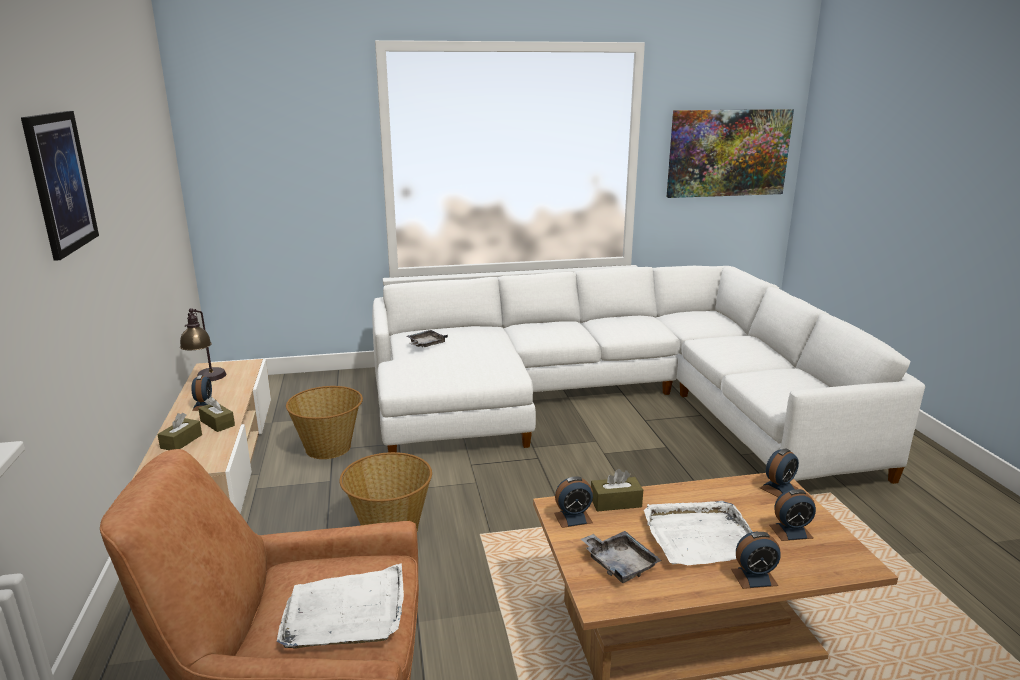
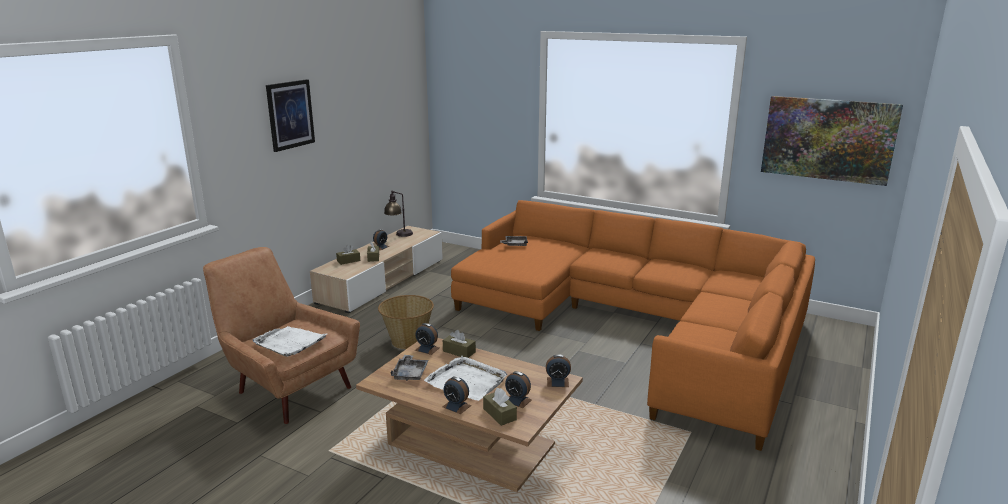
camera: 40 degrees right, 0 degrees up
basket [286,386,363,459] -> none
white sofa [372,266,925,484] -> orange sofa [451,200,815,451]
none -> brown tissue box [483,388,517,426]

